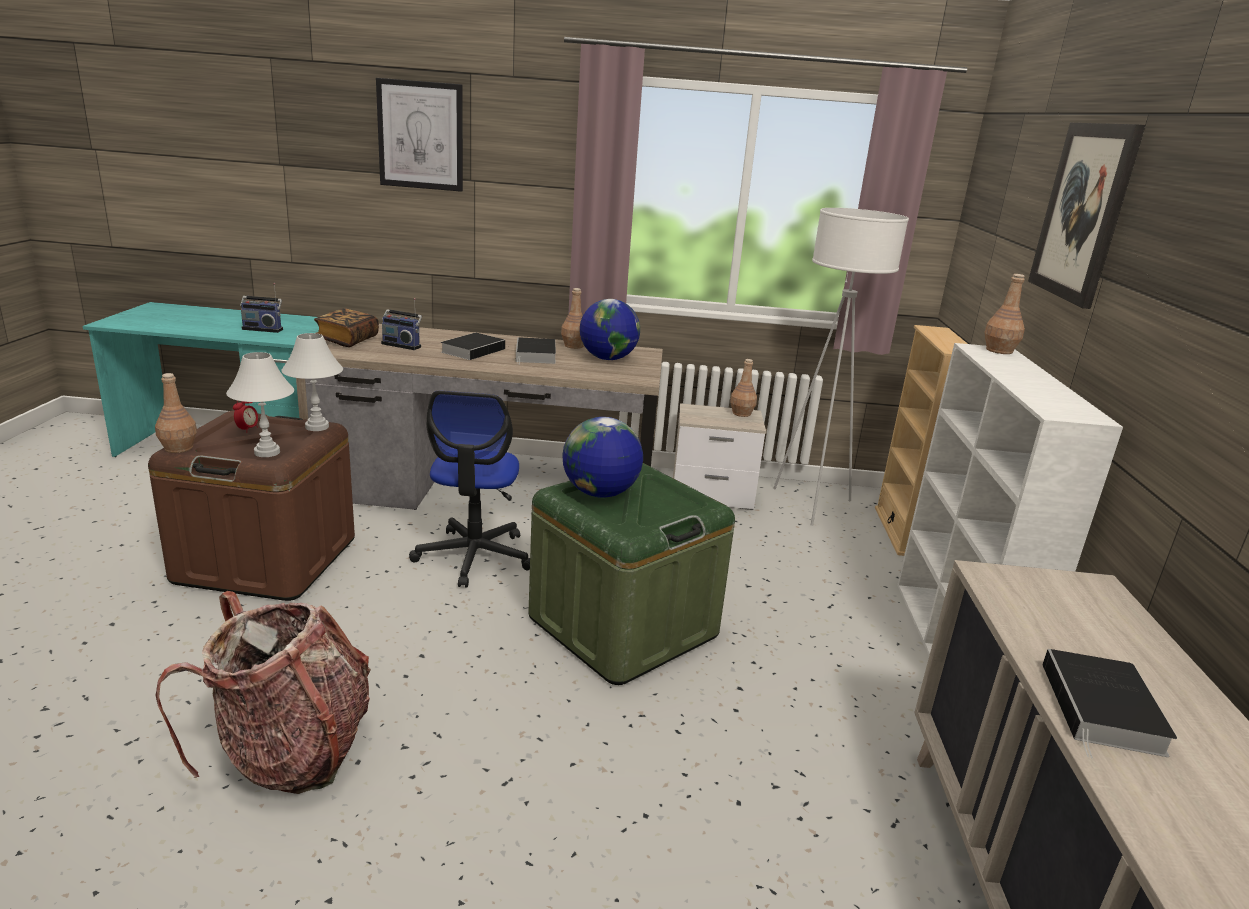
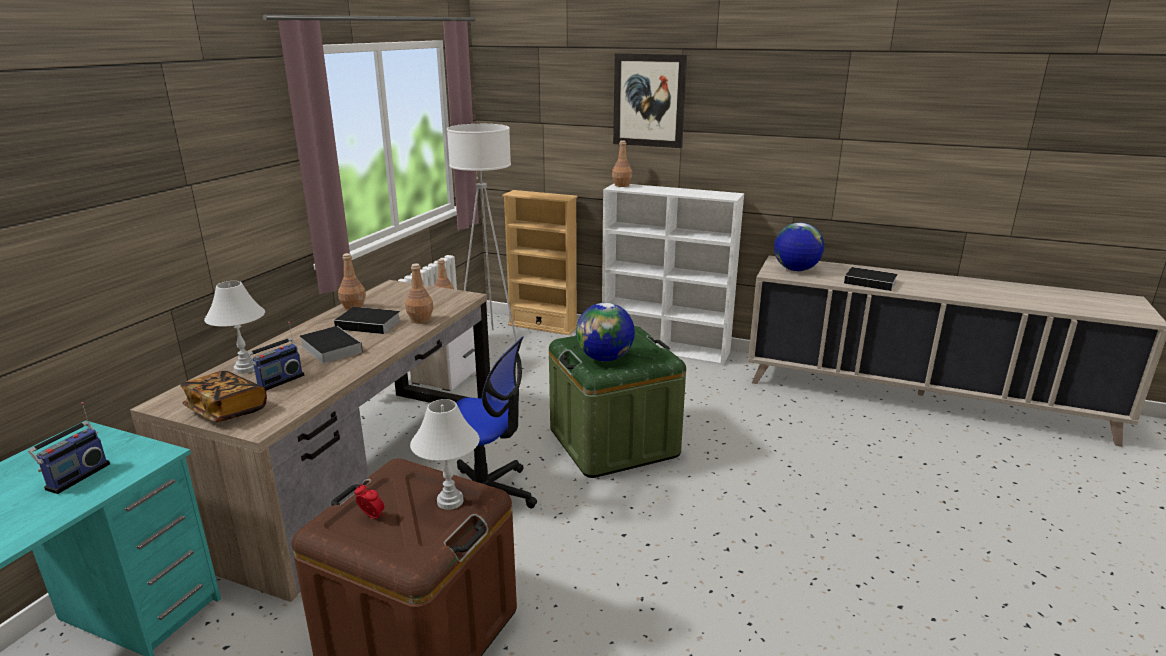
camera: 70 degrees left, 0 degrees up
brown bottle [155,373,197,453] -> brown bottle moved to [405,263,434,324]
backpack [156,591,371,794] -> none
white table lamp [281,333,343,431] -> white table lamp moved to [204,281,265,374]
picture [376,78,463,192] -> none
globe [580,299,640,360] -> globe moved to [774,223,824,271]

